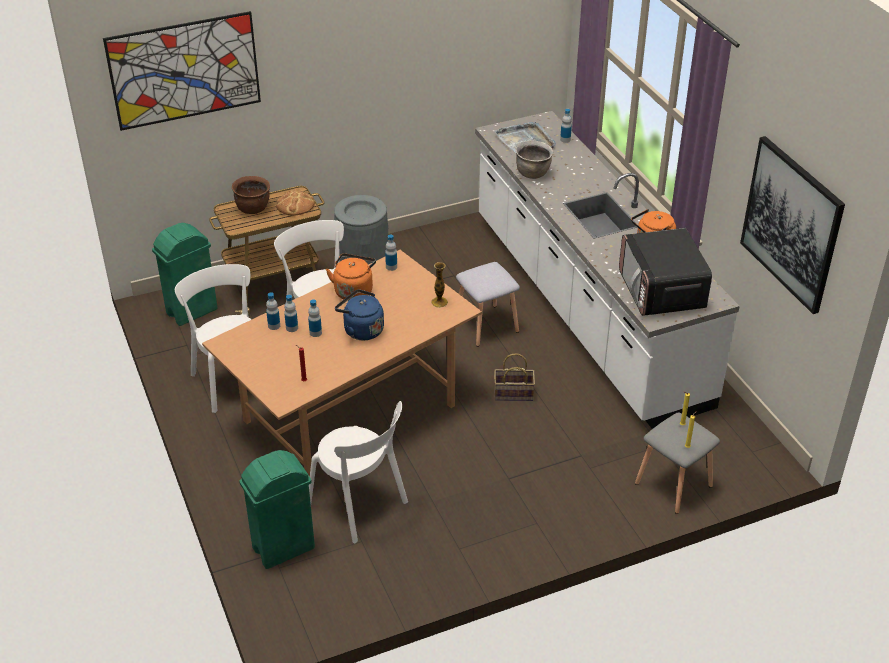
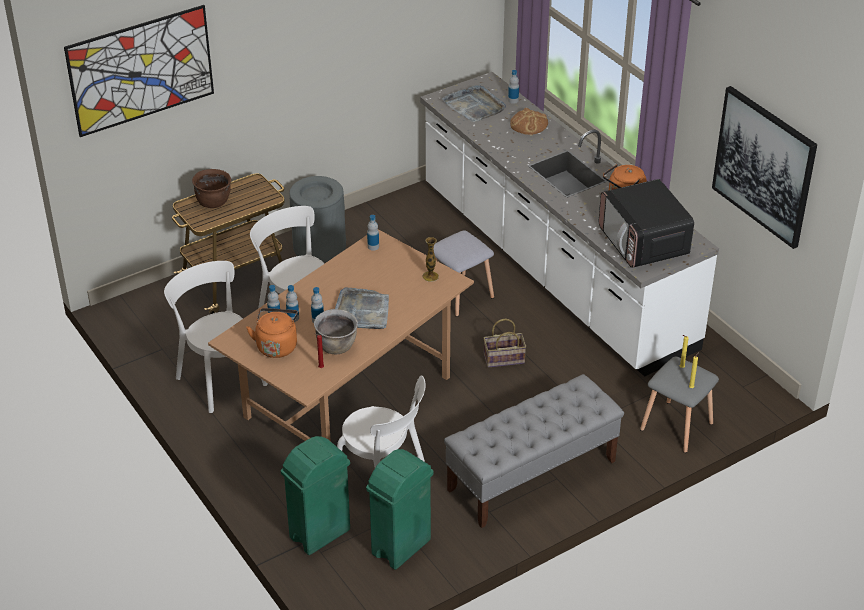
camera: 10 degrees left, 0 degrees up
green trash can [152,223,218,326] -> green trash can moved to [366,449,434,570]
bread [276,188,315,216] -> bread moved to [510,108,548,135]
orange kettle [326,254,376,301] -> orange kettle moved to [246,308,298,358]
blue kettle [335,289,384,340] -> grey tray [335,288,389,329]
brown cooking pot [516,140,553,179] -> brown cooking pot moved to [314,309,358,354]
none -> grey bench [444,374,624,528]

